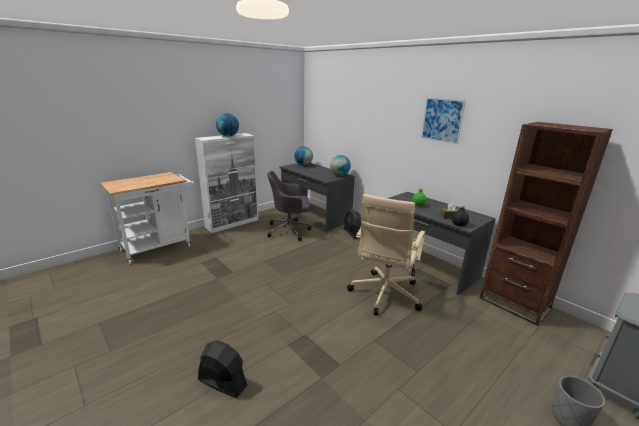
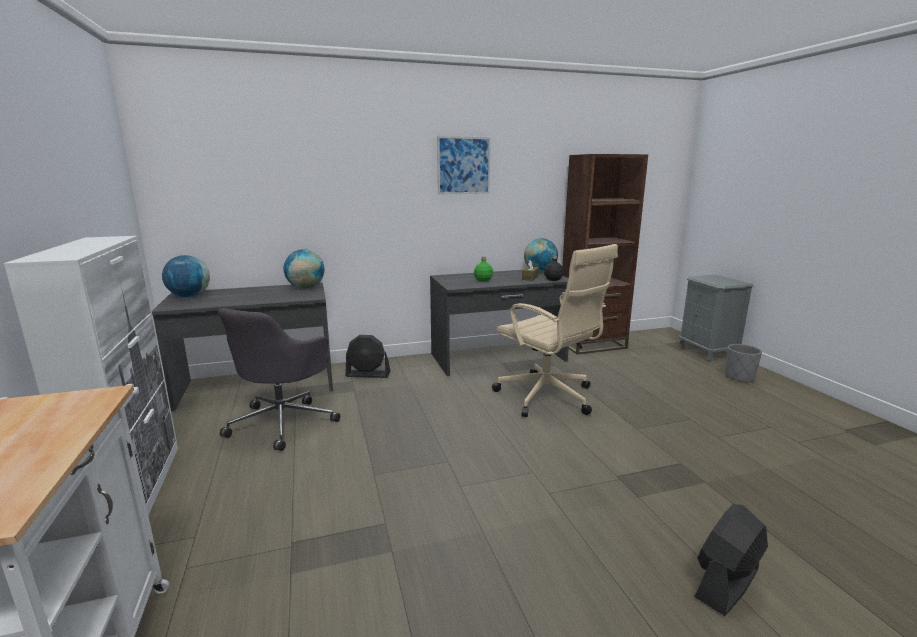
camera: 65 degrees left, 5 degrees down
globe [216,113,239,136] -> globe moved to [524,238,558,272]

